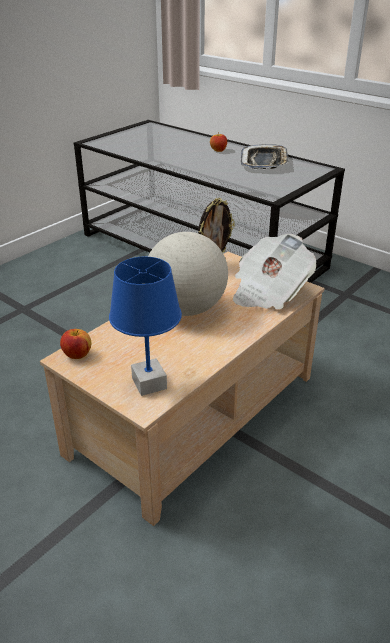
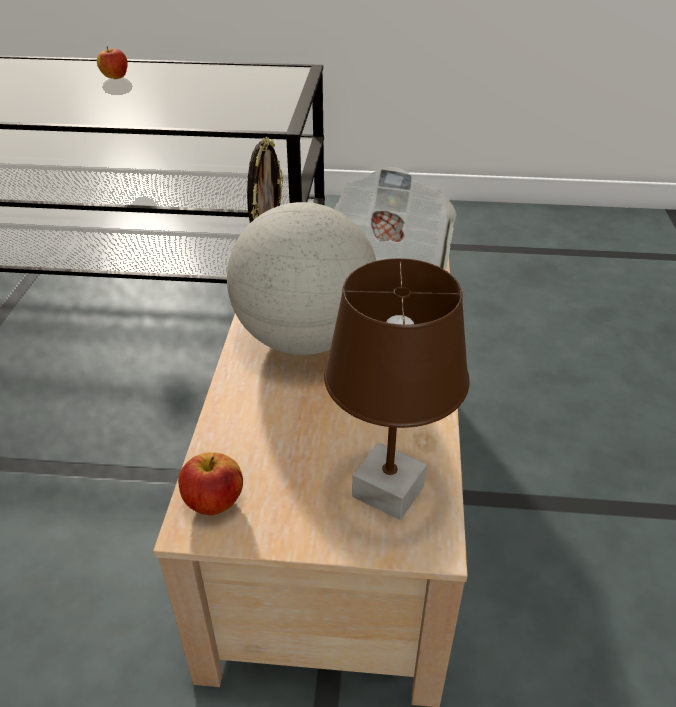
camera: 35 degrees left, 5 degrees up
blue table lamp [109,257,182,396] -> brown table lamp [324,258,470,520]
tray [241,144,289,169] -> none

